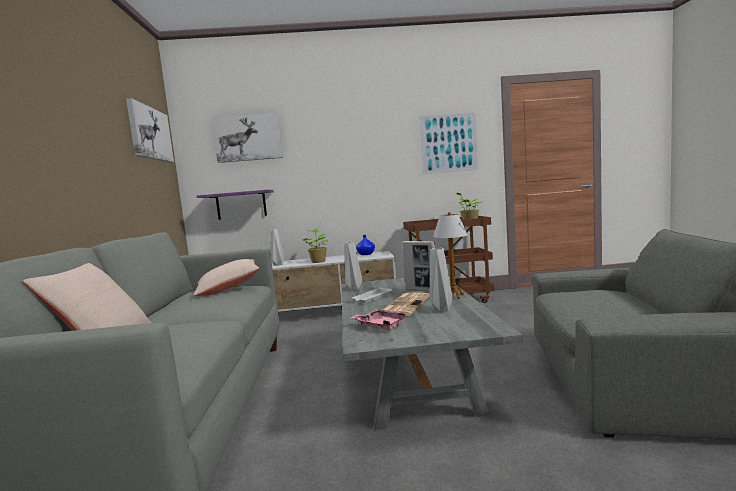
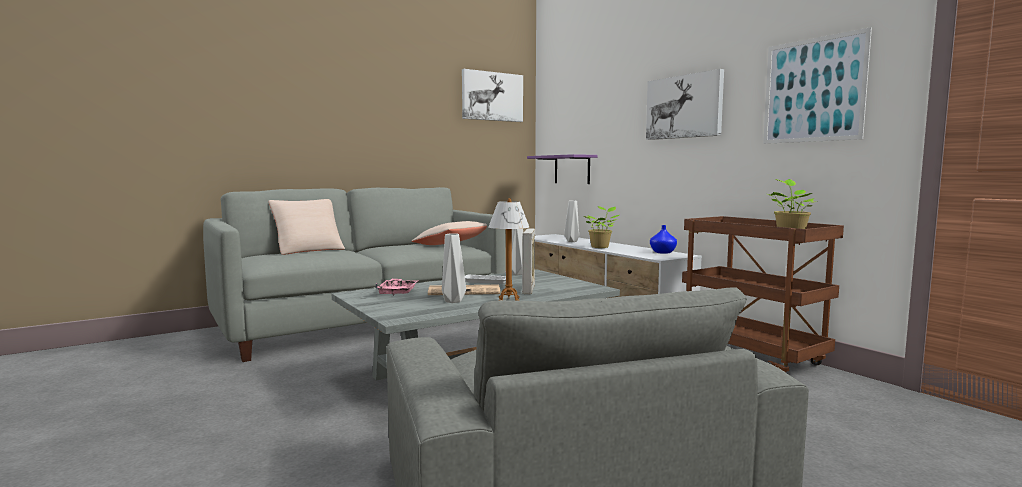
camera: 60 degrees right, 0 degrees up
picture [211,113,283,163] -> picture moved to [646,69,724,140]

